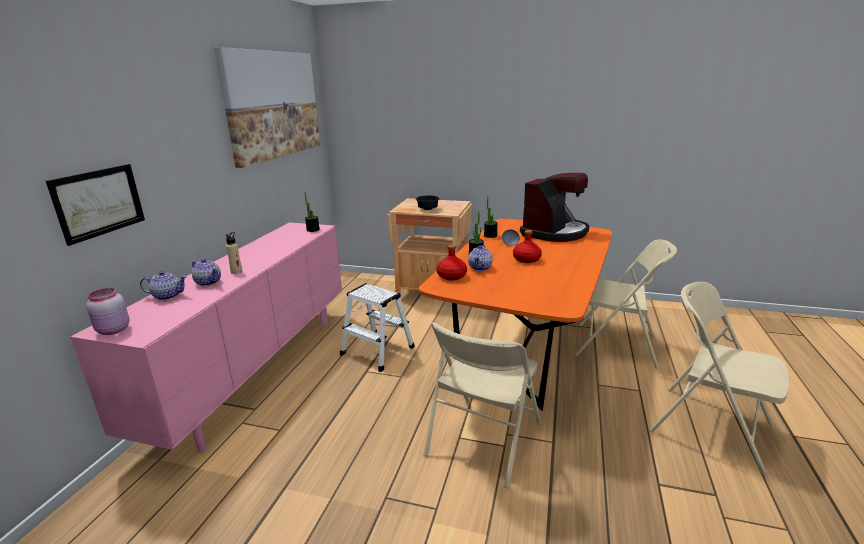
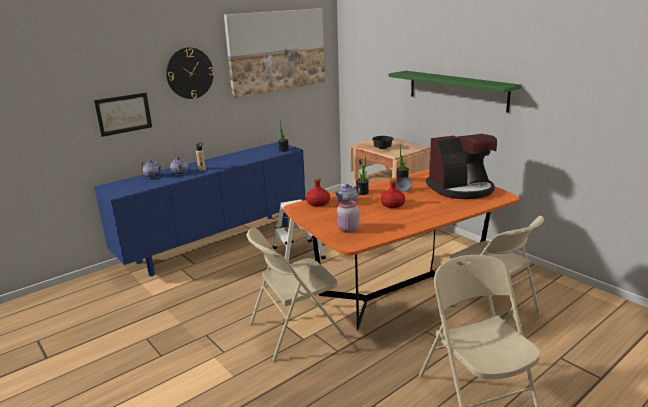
camera: 35 degrees right, 0 degrees up
pink cabinet [71,222,342,452] -> blue cabinet [94,142,306,276]
pink jar [86,288,130,335] -> pink jar moved to [337,200,359,232]
none -> wall clock [166,47,214,99]
none -> green shelf [389,71,522,113]

